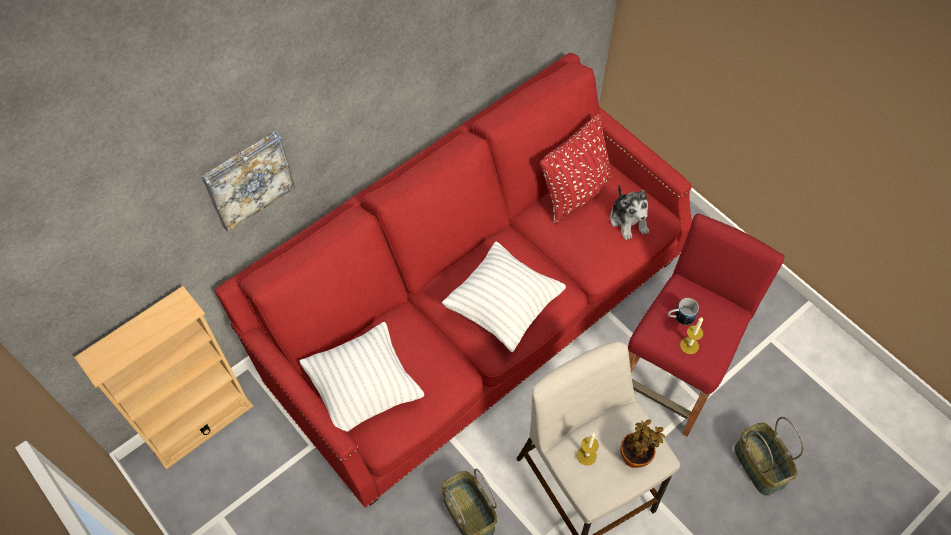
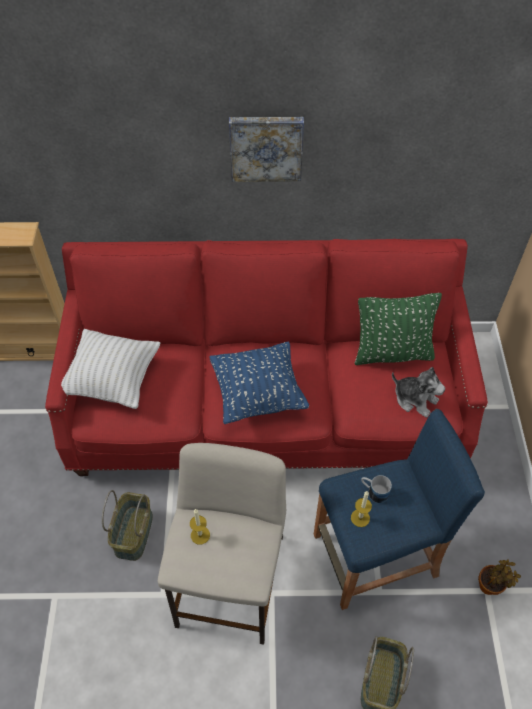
camera: 40 degrees right, 5 degrees down
picture [201,131,295,232] -> picture moved to [229,117,304,182]
white pillow [442,242,566,352] -> blue pillow [210,341,309,424]
red pillow [540,114,613,224] -> green pillow [354,293,442,365]
plush toy [610,184,649,240] -> plush toy turned 75 degrees counterclockwise [392,367,445,418]
potted plant [620,419,665,468] -> potted plant moved to [478,559,521,595]
red stool [628,213,785,437] -> blue stool [314,409,485,610]

